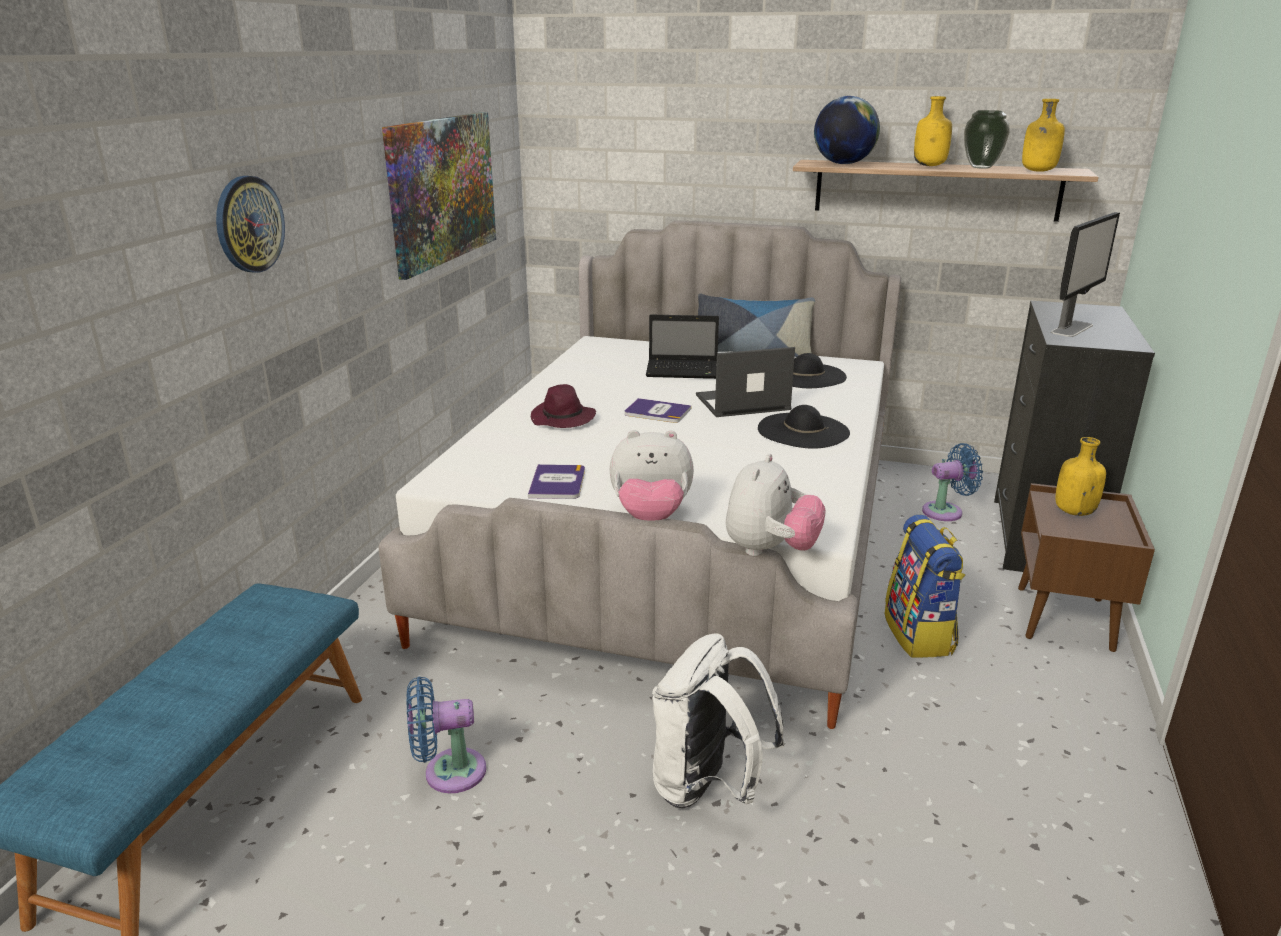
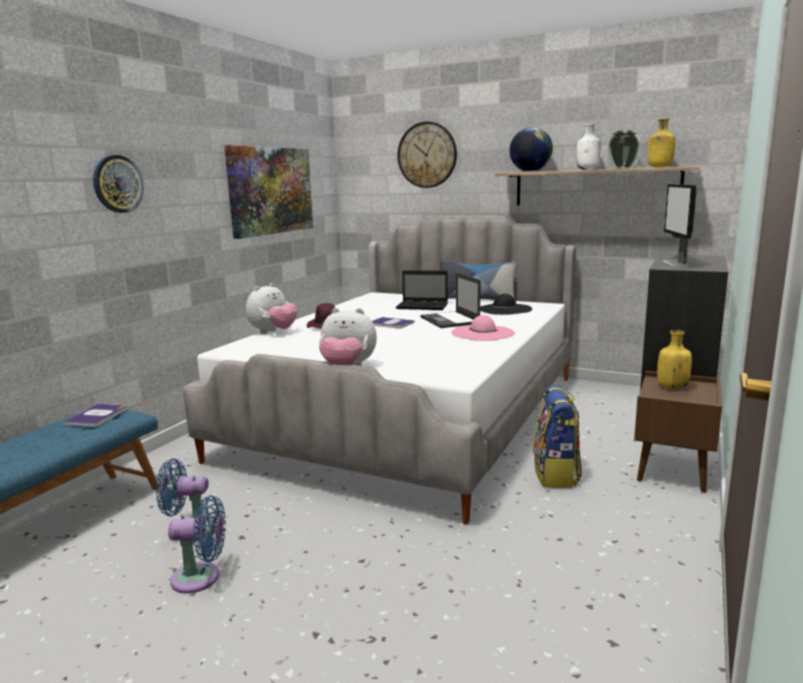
camera: 10 degrees right, 10 degrees down
book [528,464,585,499] -> book moved to [63,404,127,427]
white backpack [652,633,785,808] -> none
laptop [696,347,795,417] -> laptop turned 105 degrees counterclockwise [420,273,480,328]
plush toy [726,454,826,556] -> plush toy moved to [246,283,298,334]
black hat [758,405,850,449] -> pink hat [451,315,515,341]
yellow bottle [914,96,952,166] -> white bottle [576,124,601,170]
blue fan [922,443,983,521] -> blue fan moved to [168,495,226,594]
monitor [1051,212,1120,337] -> monitor turned 135 degrees clockwise [663,184,696,267]
none -> wall clock [397,122,457,188]

